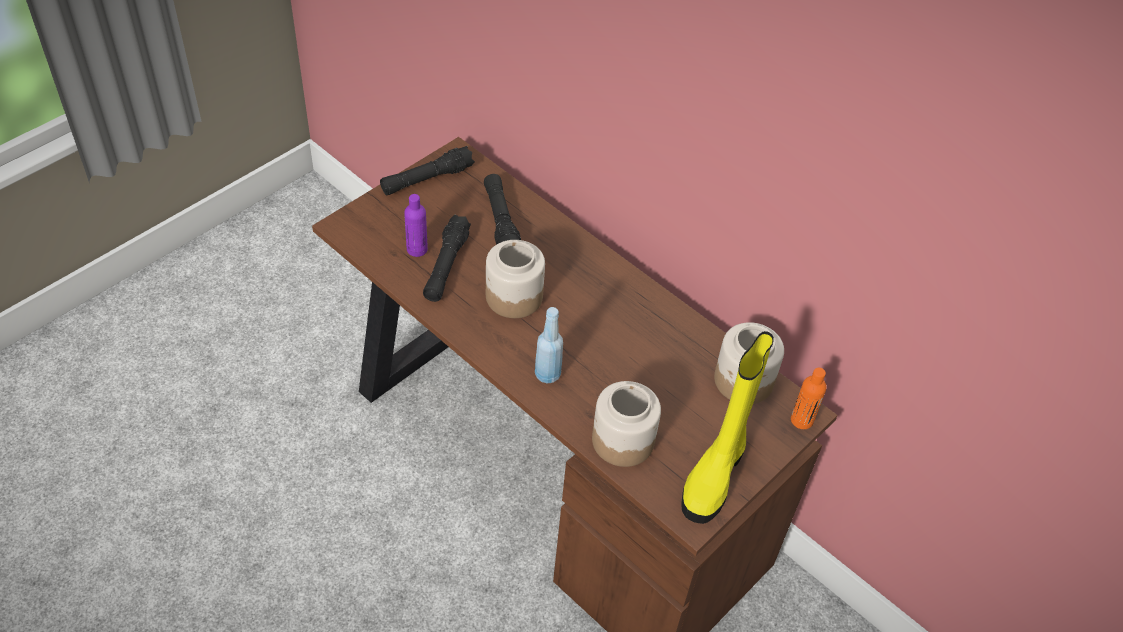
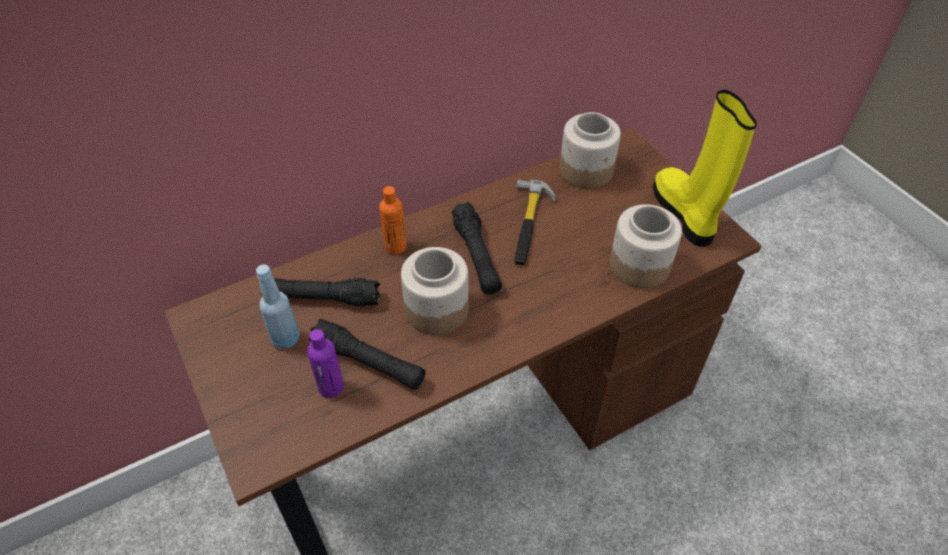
camera: 70 degrees left, 0 degrees up
black flashlight [380,146,475,195] -> black flashlight moved to [452,202,502,295]
blue bottle [535,307,563,384] -> blue bottle moved to [256,264,300,349]
yellow boot [681,331,774,524] -> yellow boot turned 150 degrees counterclockwise [653,90,757,247]
orange bottle [791,368,827,429] -> orange bottle moved to [379,186,407,254]
none -> hammer [514,179,556,265]

